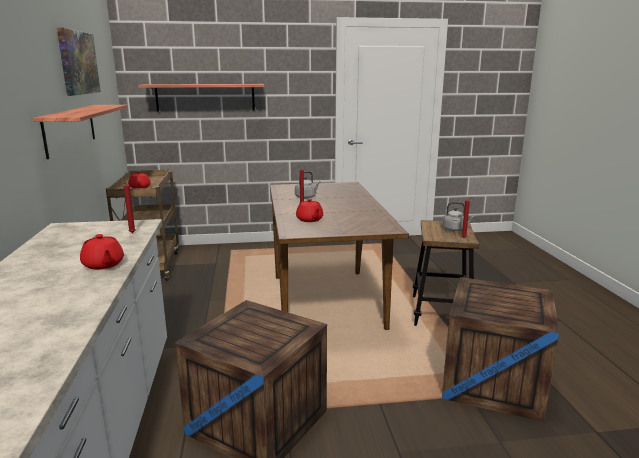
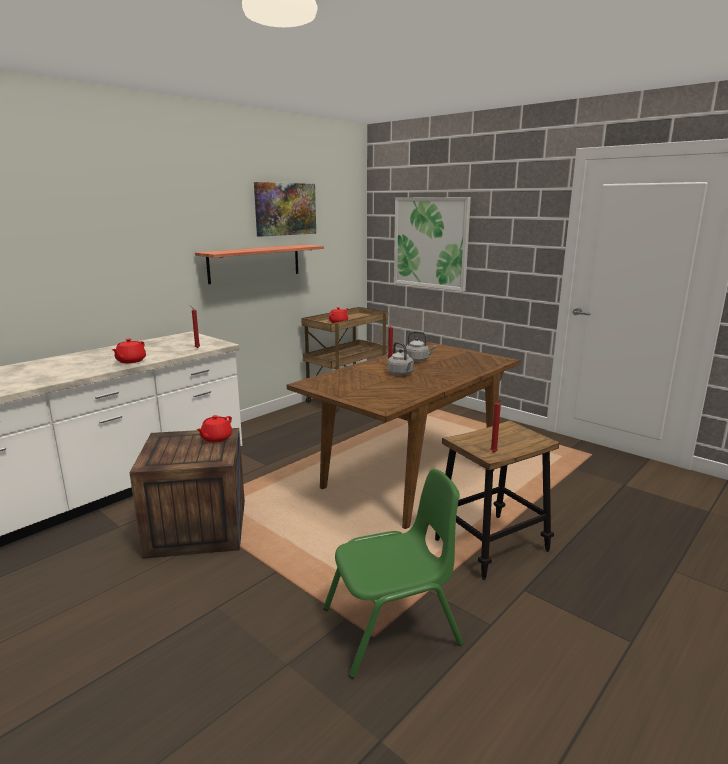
camera: 50 degrees right, 0 degrees up
shelf [138,84,264,112] -> picture [394,197,471,291]
red teapot [296,199,323,222] -> red teapot moved to [197,415,232,442]
grey kettle [442,202,475,231] -> grey kettle moved to [387,342,414,376]
crate [442,277,559,422] -> green chair [323,468,463,678]

